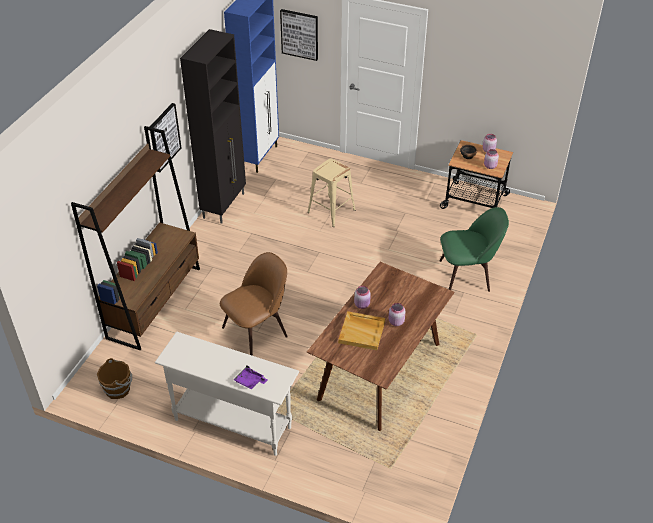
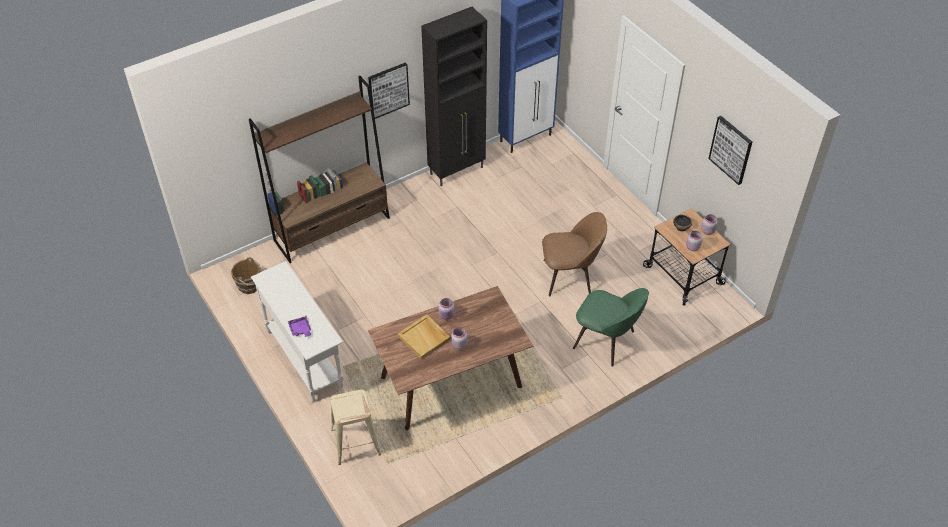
camera: 35 degrees right, 5 degrees up
brown chair [220,252,288,356] -> brown chair moved to [542,212,607,296]
picture [280,9,318,61] -> picture moved to [708,116,752,185]
beige stool [307,158,356,227] -> beige stool moved to [330,389,381,465]

